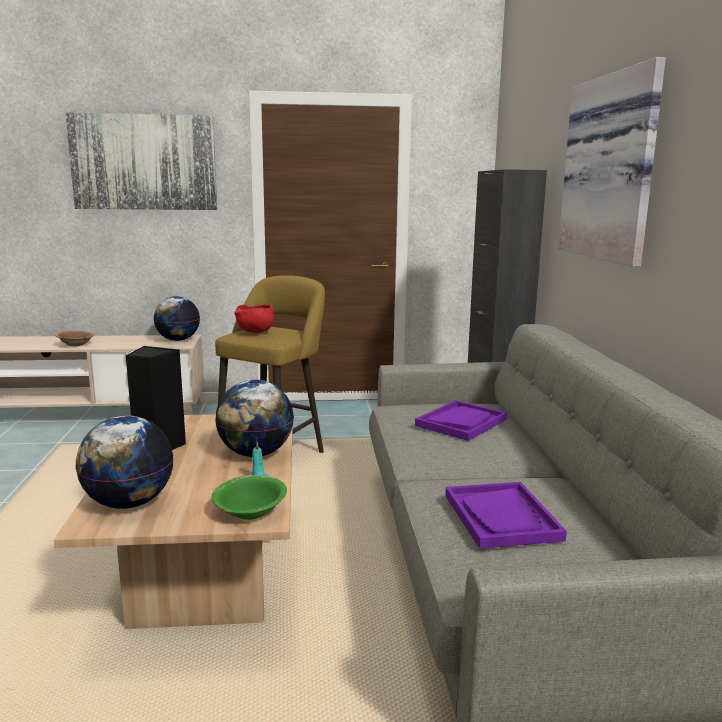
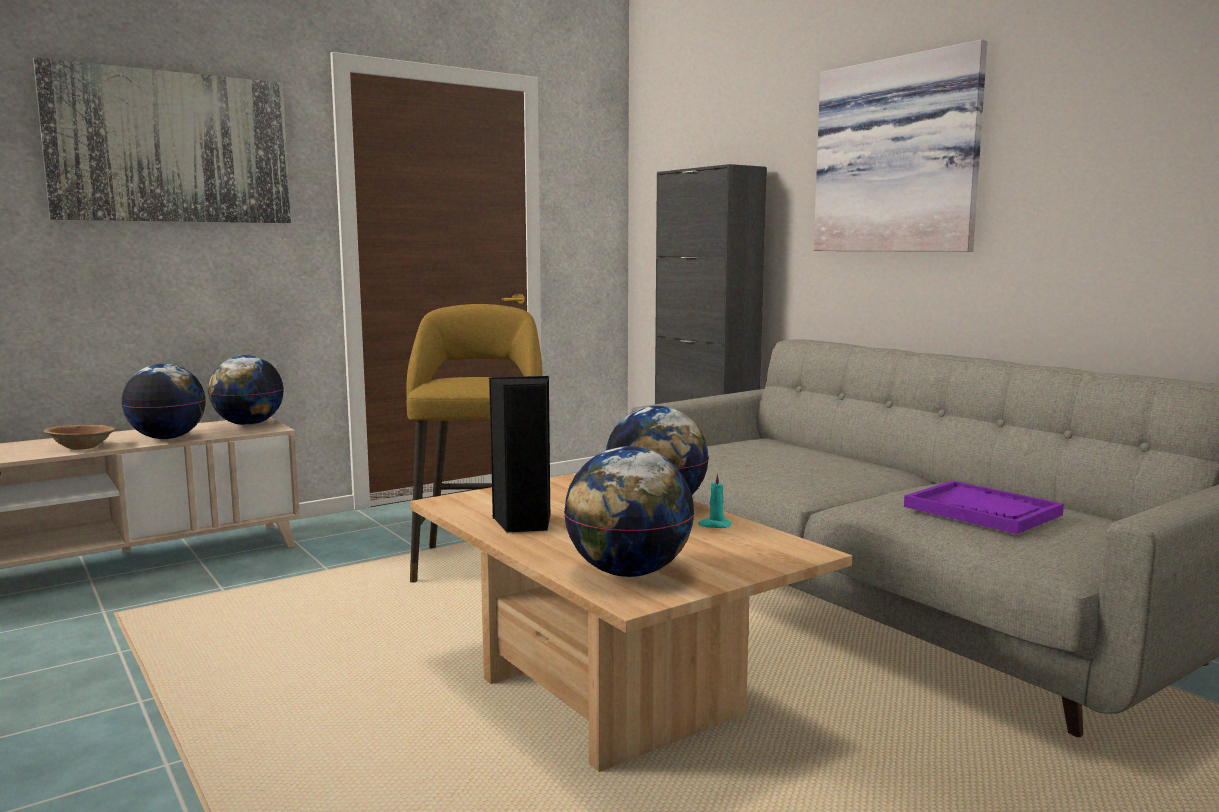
camera: 30 degrees left, 5 degrees down
green bowl [212,475,287,520] -> none
red bowl [234,304,274,333] -> none
purple tray [415,400,507,441] -> none
none -> globe [121,364,206,439]

